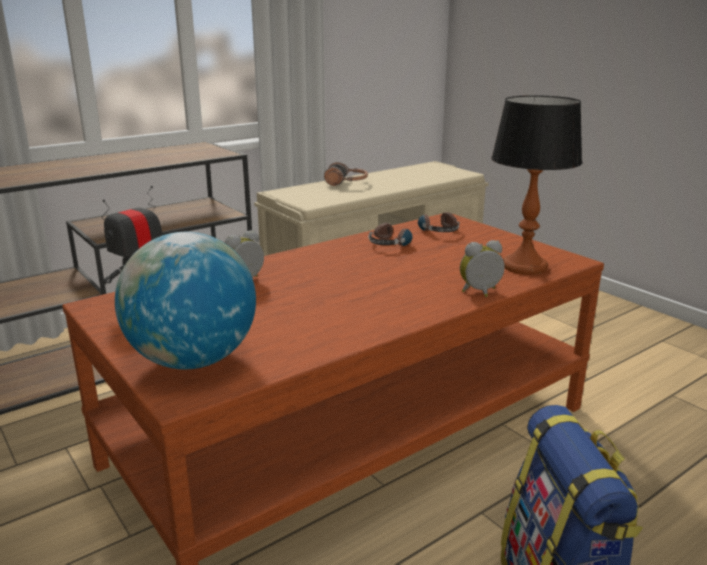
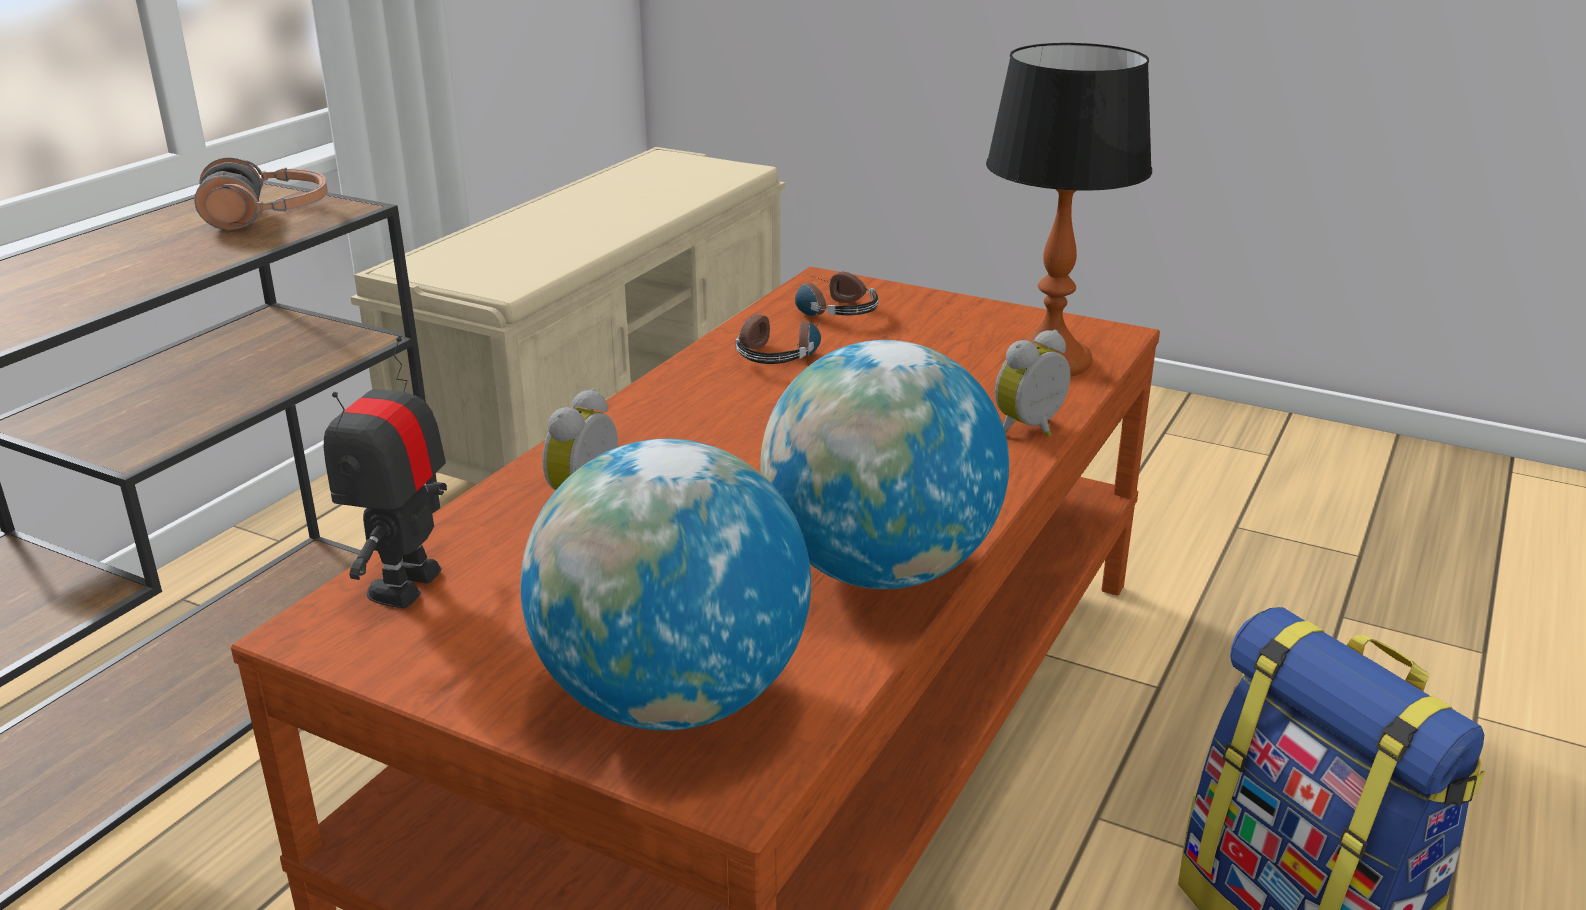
camera: 25 degrees left, 5 degrees up
headphones [324,162,368,186] -> headphones moved to [194,158,327,230]
none -> globe [760,340,1009,589]

